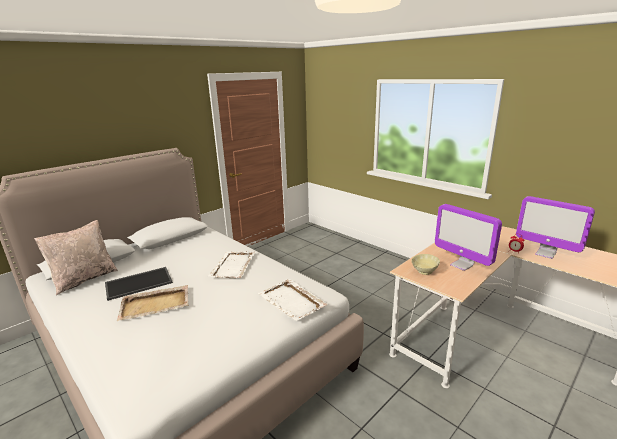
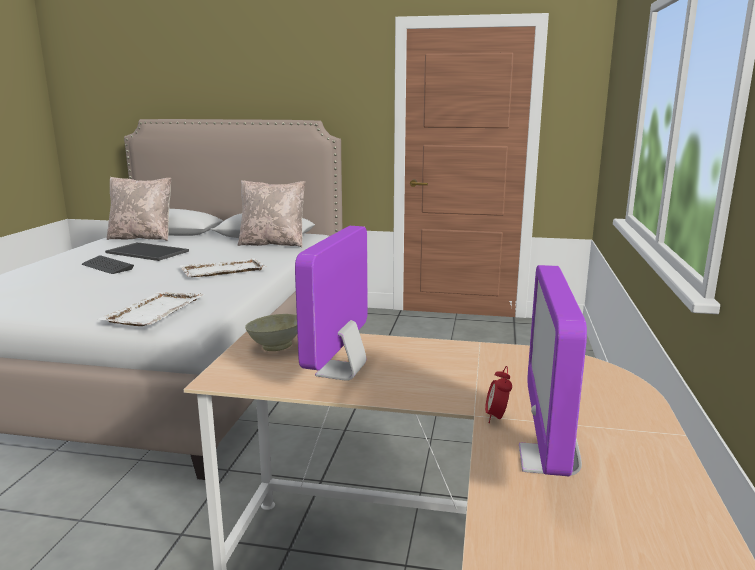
camera: 55 degrees right, 5 degrees down
beige tray [116,285,188,321] -> keyboard [82,255,134,274]
none -> beige pillow [238,180,305,248]

